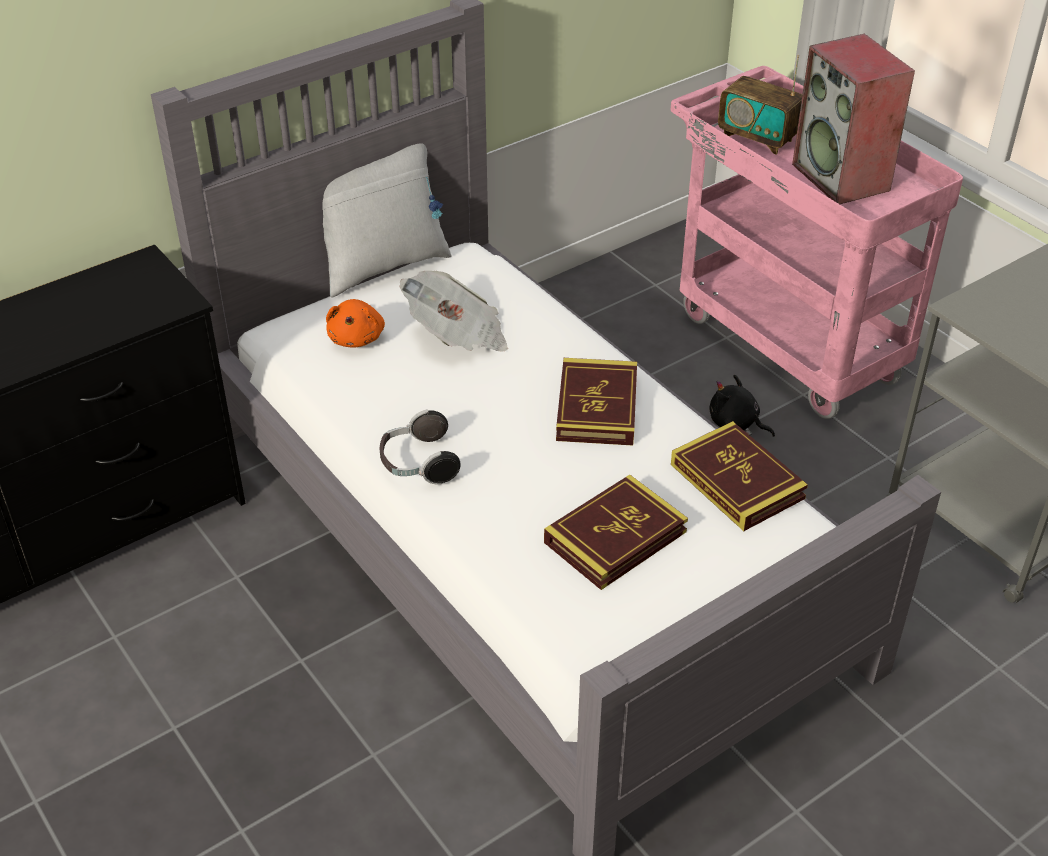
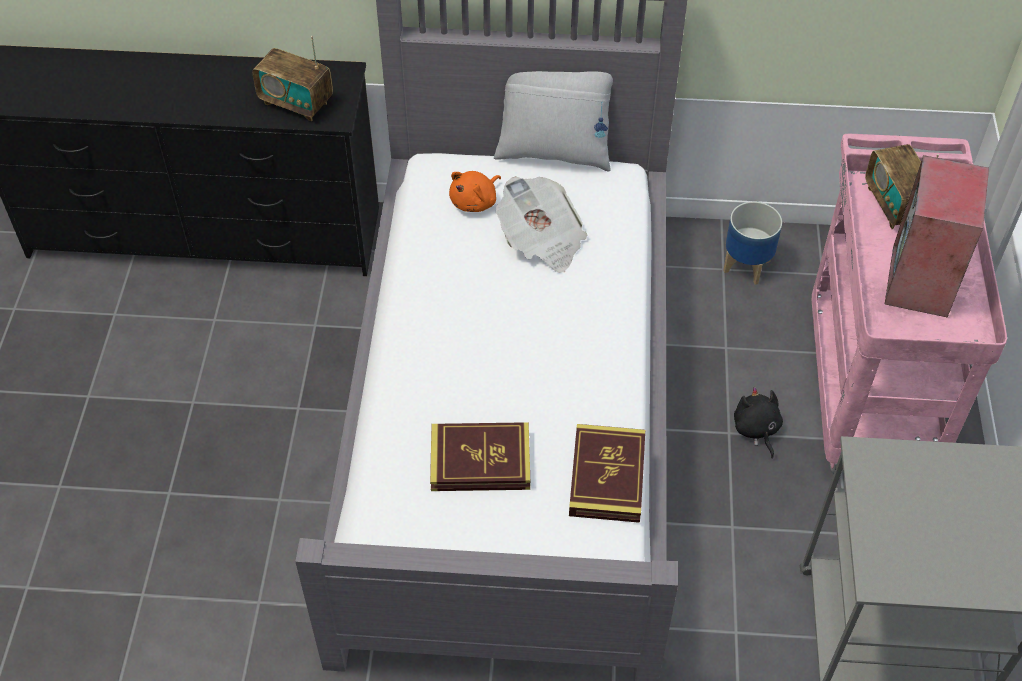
camera: 40 degrees right, 10 degrees up
headphones [380,409,460,485] -> none
book [556,358,637,446] -> none
none -> radio [252,36,333,121]
none -> planter [723,201,782,285]

